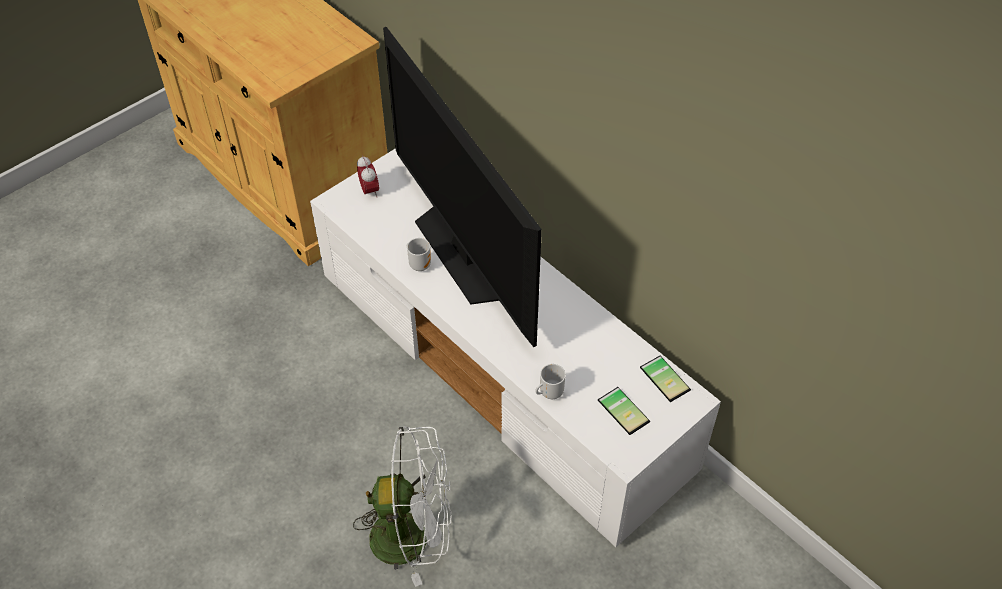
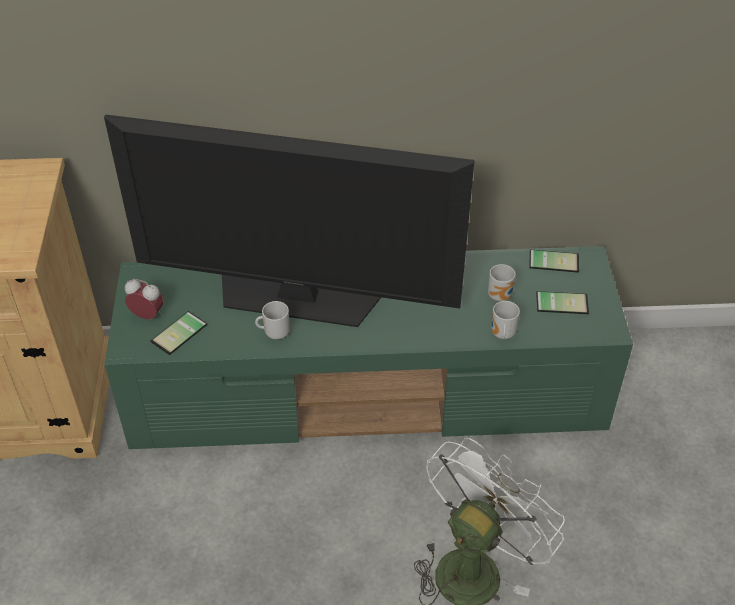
camera: 50 degrees left, 5 degrees down
white tv stand [310,148,721,547] -> green tv stand [104,246,633,449]
none -> phone [151,311,207,355]
none -> mug [488,264,515,302]

